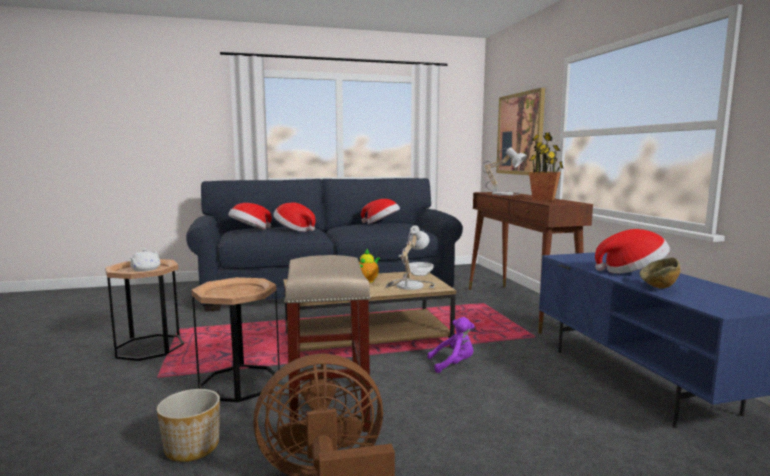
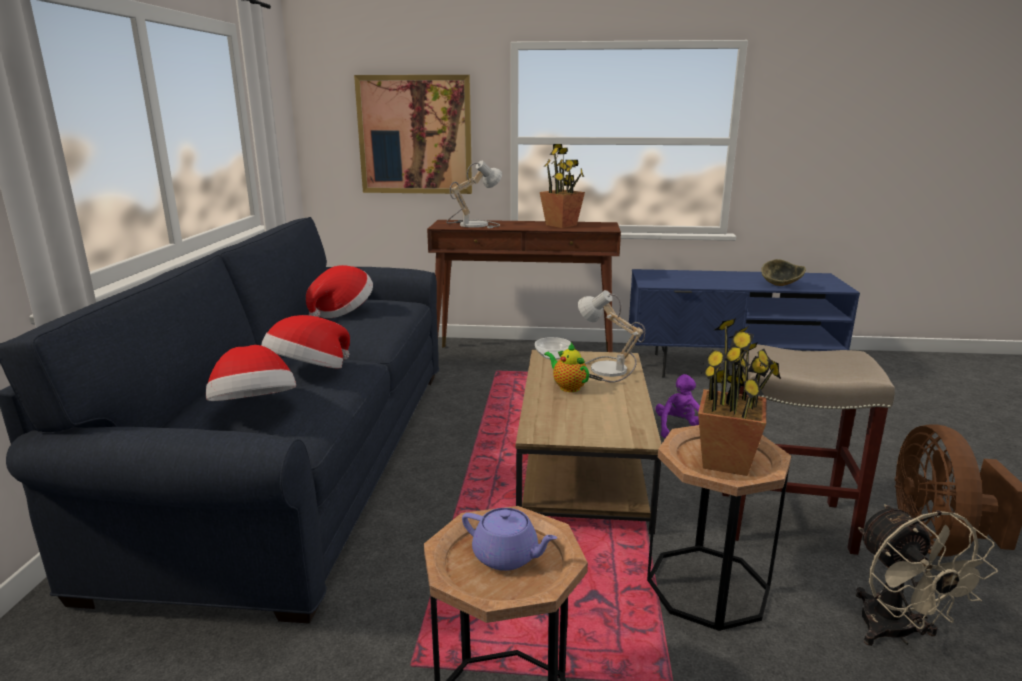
camera: 70 degrees left, 10 degrees up
white teapot [130,249,161,271] -> purple teapot [462,508,557,571]
planter [157,389,220,462] -> beige fan [856,504,998,646]
hat [595,229,670,274] -> none
none -> potted plant [698,318,781,476]

